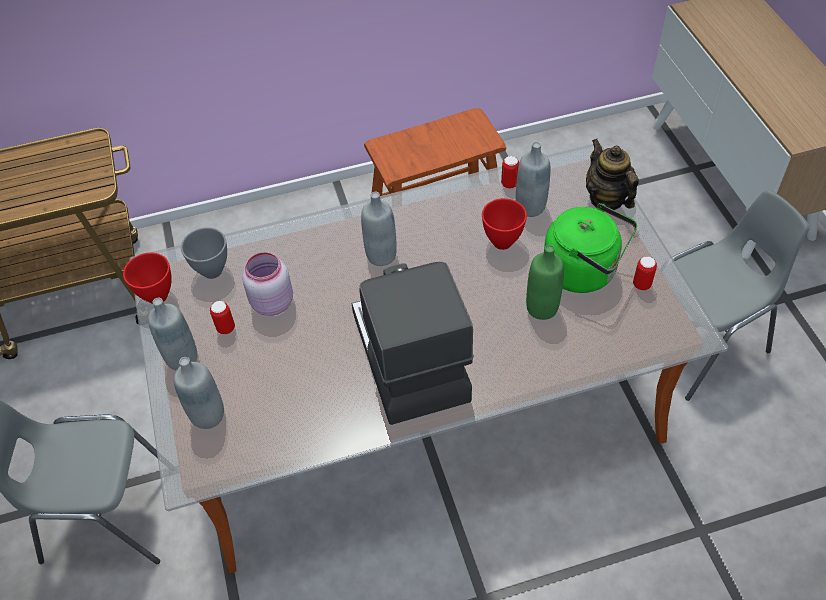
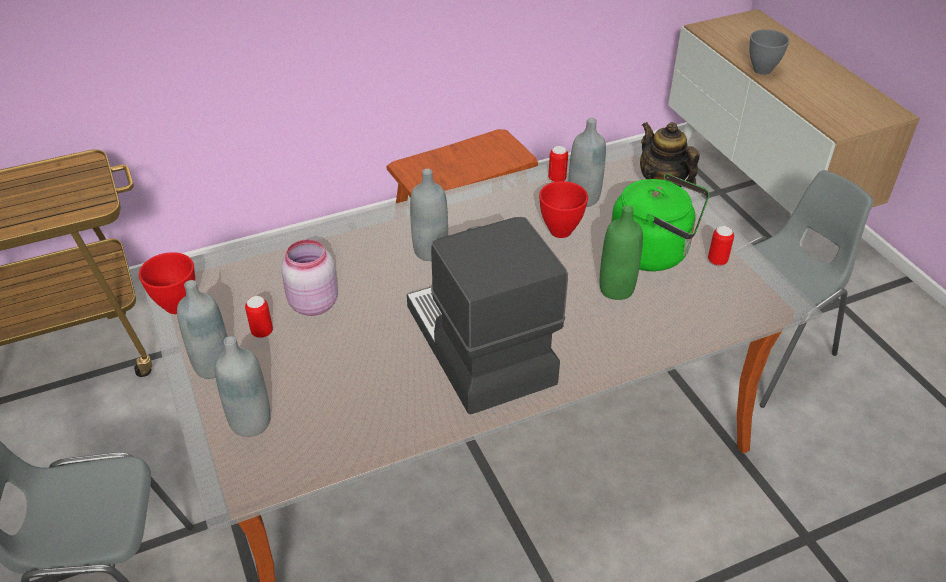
camera: 10 degrees left, 10 degrees down
grey bowl [181,227,227,279] -> grey bowl moved to [749,29,789,75]

